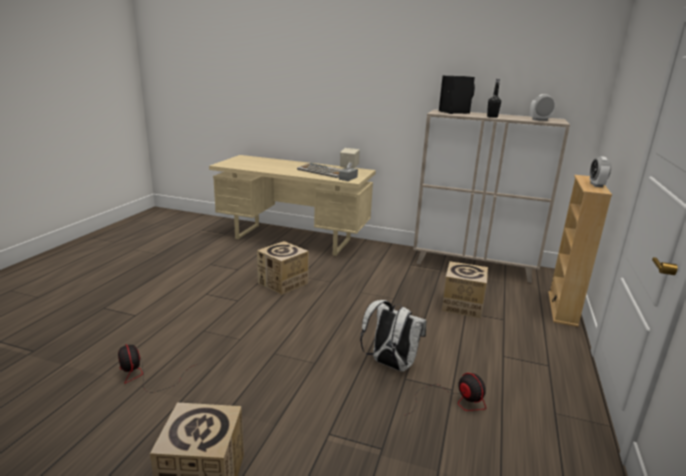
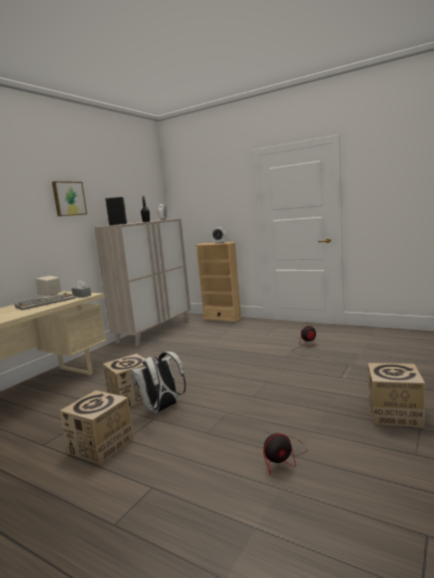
camera: 75 degrees left, 10 degrees down
white backpack [360,300,427,371] -> white backpack moved to [131,352,186,413]
cardboard box [442,261,488,318] -> cardboard box moved to [60,390,134,464]
none -> picture [52,181,87,216]

